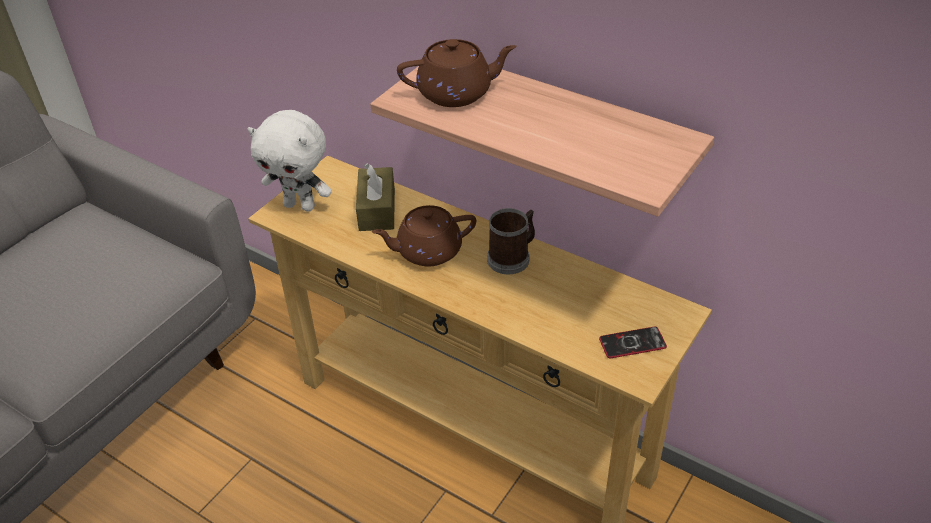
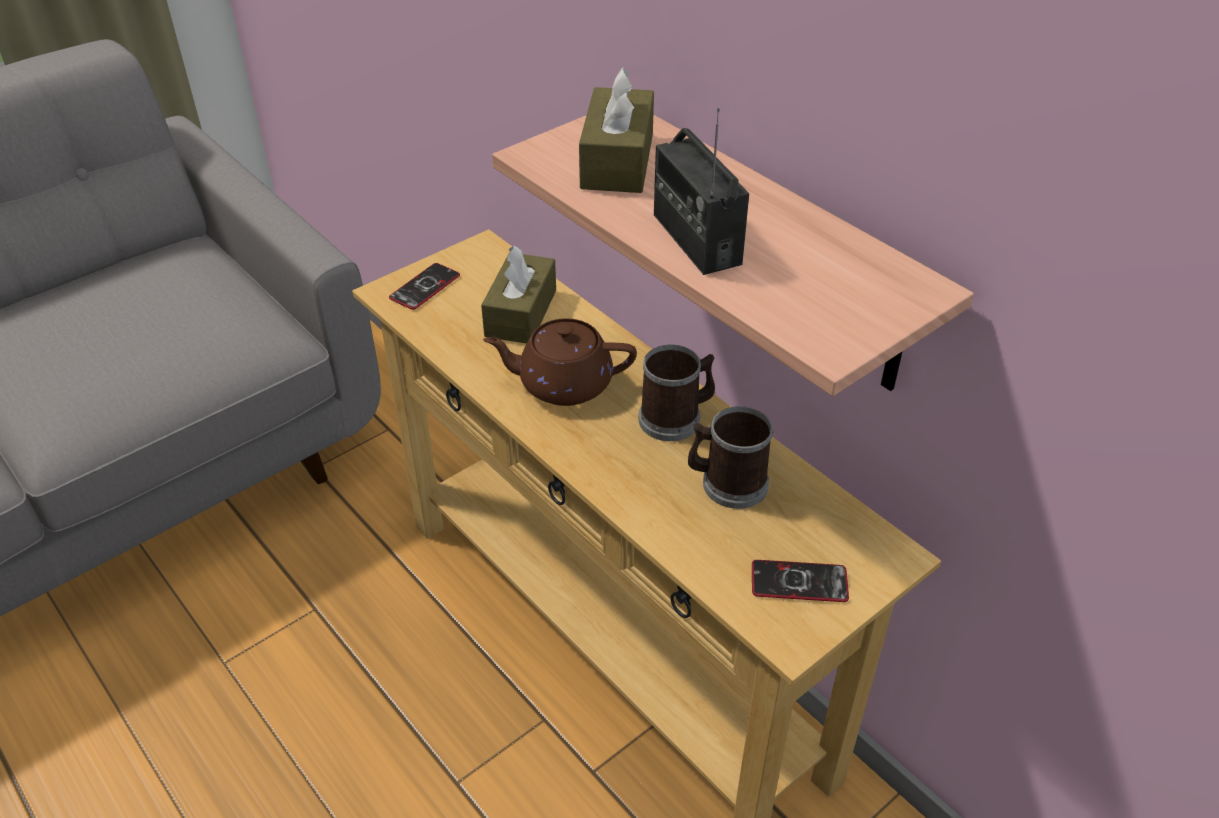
camera: 15 degrees right, 0 degrees up
white plush toy [248,110,332,212] -> phone [389,263,460,310]
brown teapot [397,39,517,107] -> brown tissue box [579,67,654,193]
none -> radio [654,108,749,275]
none -> mug [688,406,774,509]

